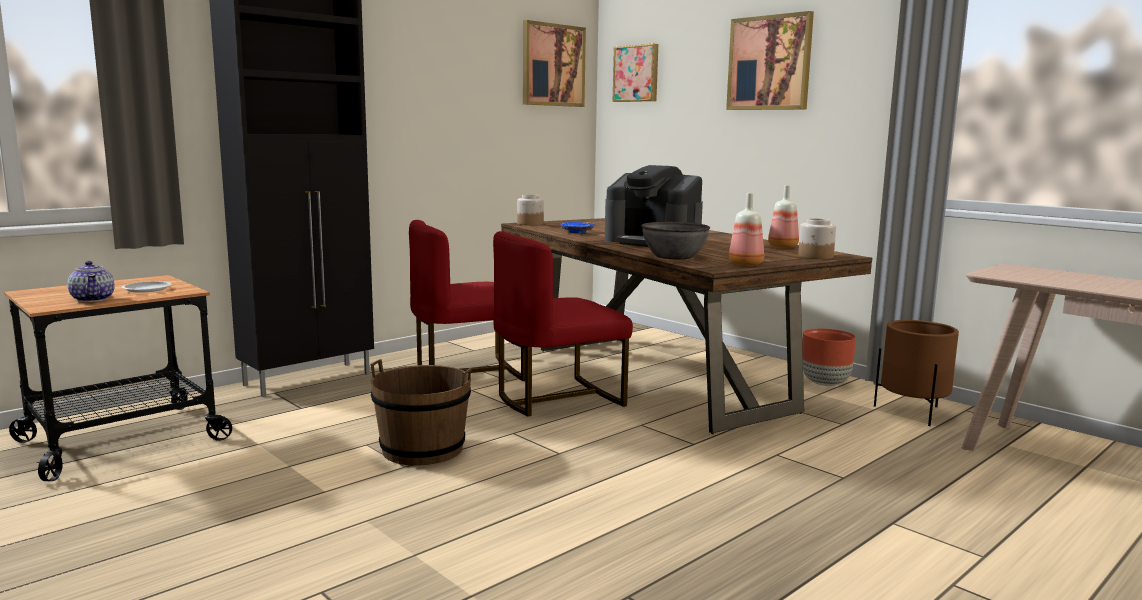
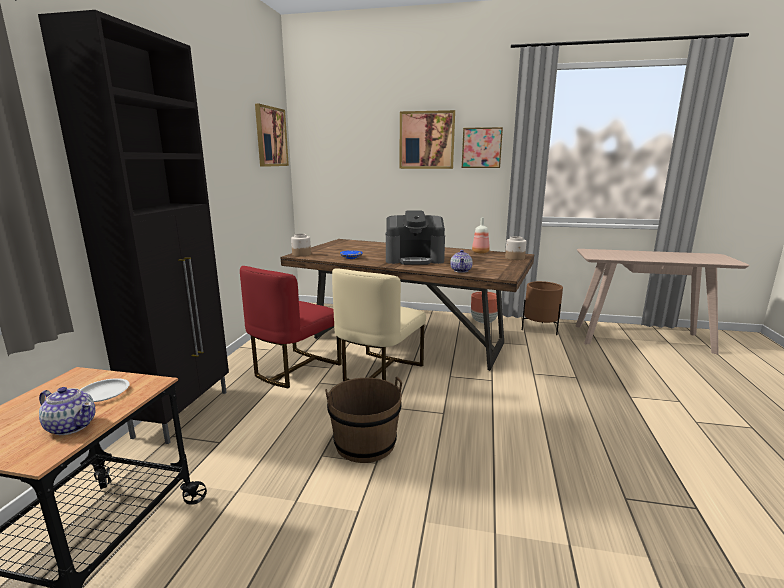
camera: 35 degrees left, 5 degrees up
red chair [493,231,633,416] -> beige chair [332,268,426,381]
picture [612,44,658,102] -> picture moved to [462,127,503,168]
grey bowl [641,222,710,259] -> teapot [450,250,473,273]
bottle [729,193,764,266] -> none

